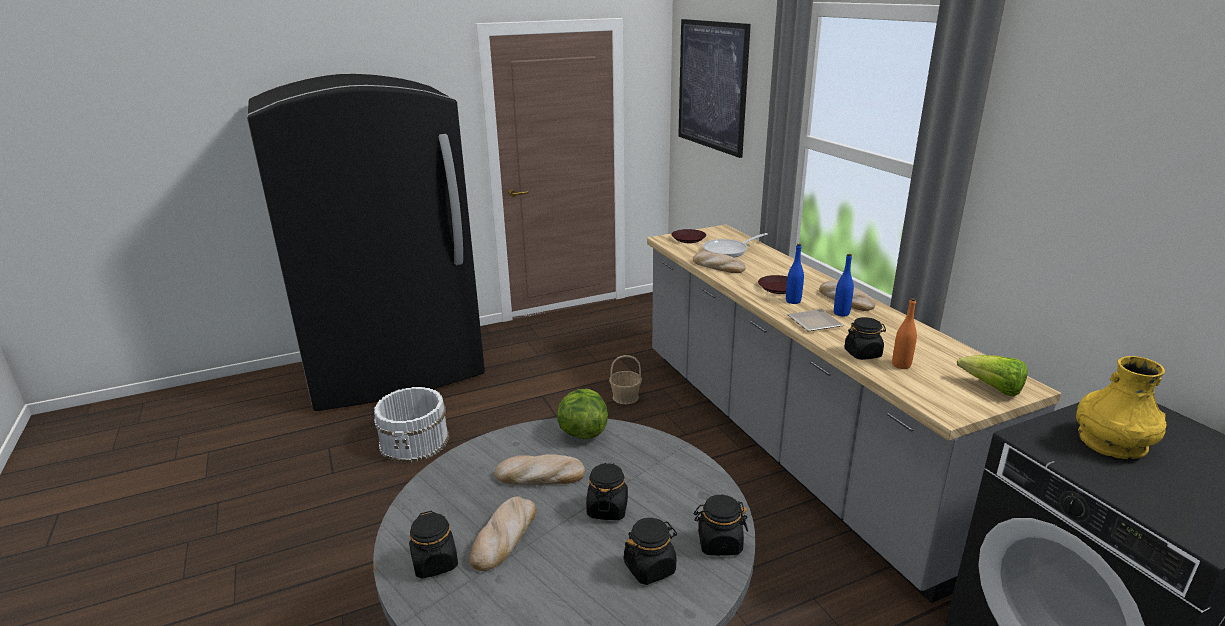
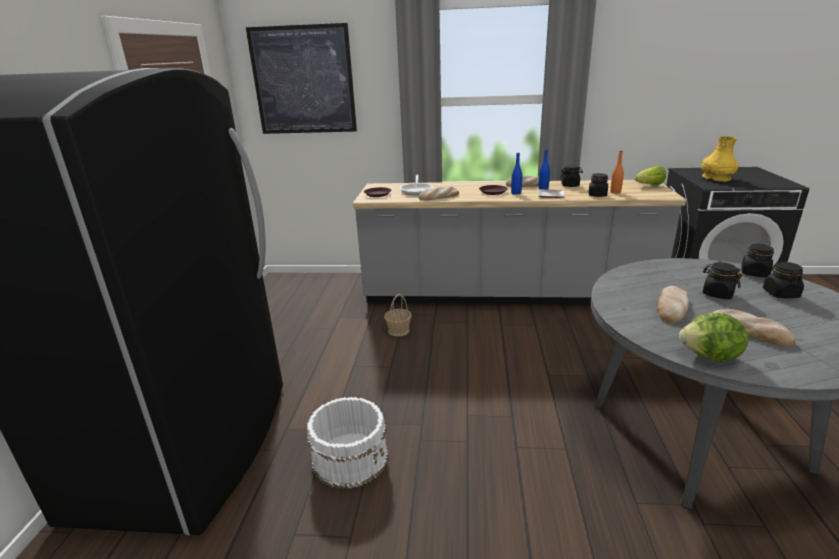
camera: 60 degrees left, 0 degrees up
black jar [409,511,458,579] -> black jar moved to [560,165,583,187]
lettuce [557,389,608,439] -> lettuce moved to [679,313,748,362]

